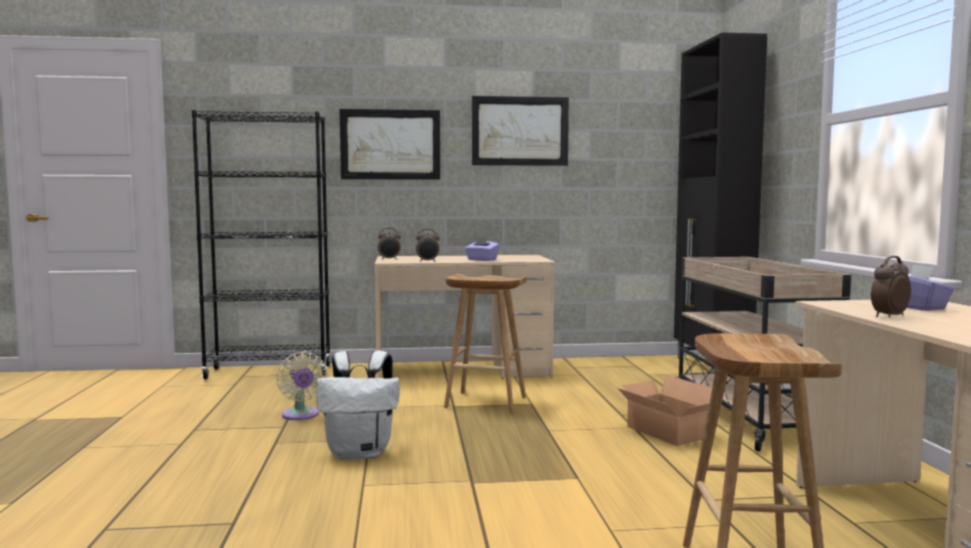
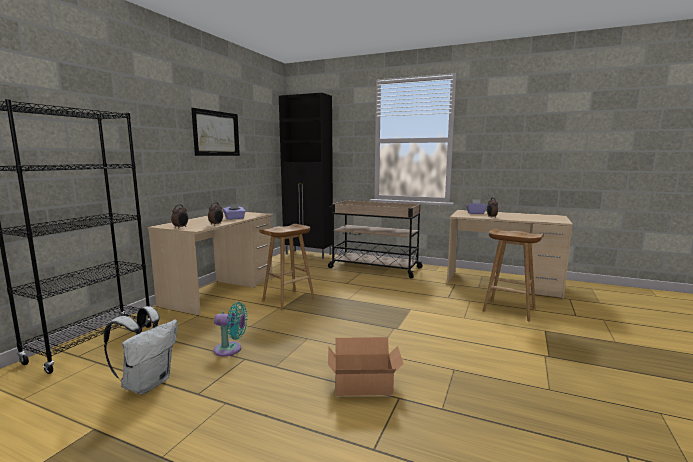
camera: 60 degrees left, 5 degrees up
beige fan [276,352,328,420] -> turquoise fan [213,302,247,357]
white backpack [316,350,400,460] -> white backpack moved to [104,306,178,394]
picture [340,109,440,180] -> none
cardboard box [617,375,712,446] -> cardboard box moved to [328,337,404,396]

